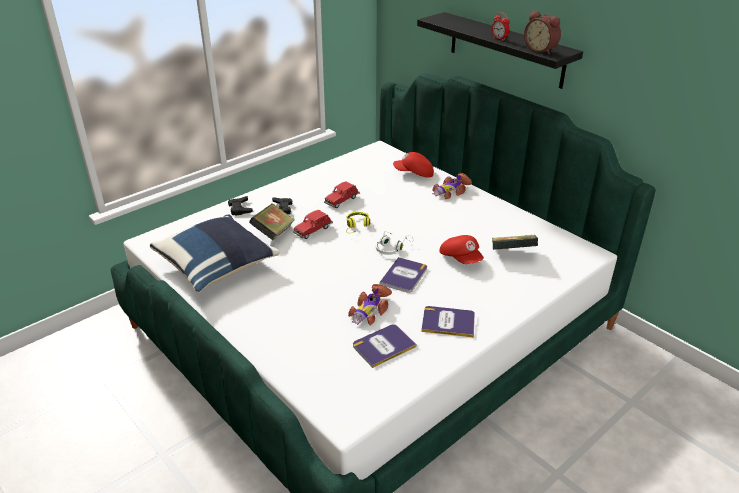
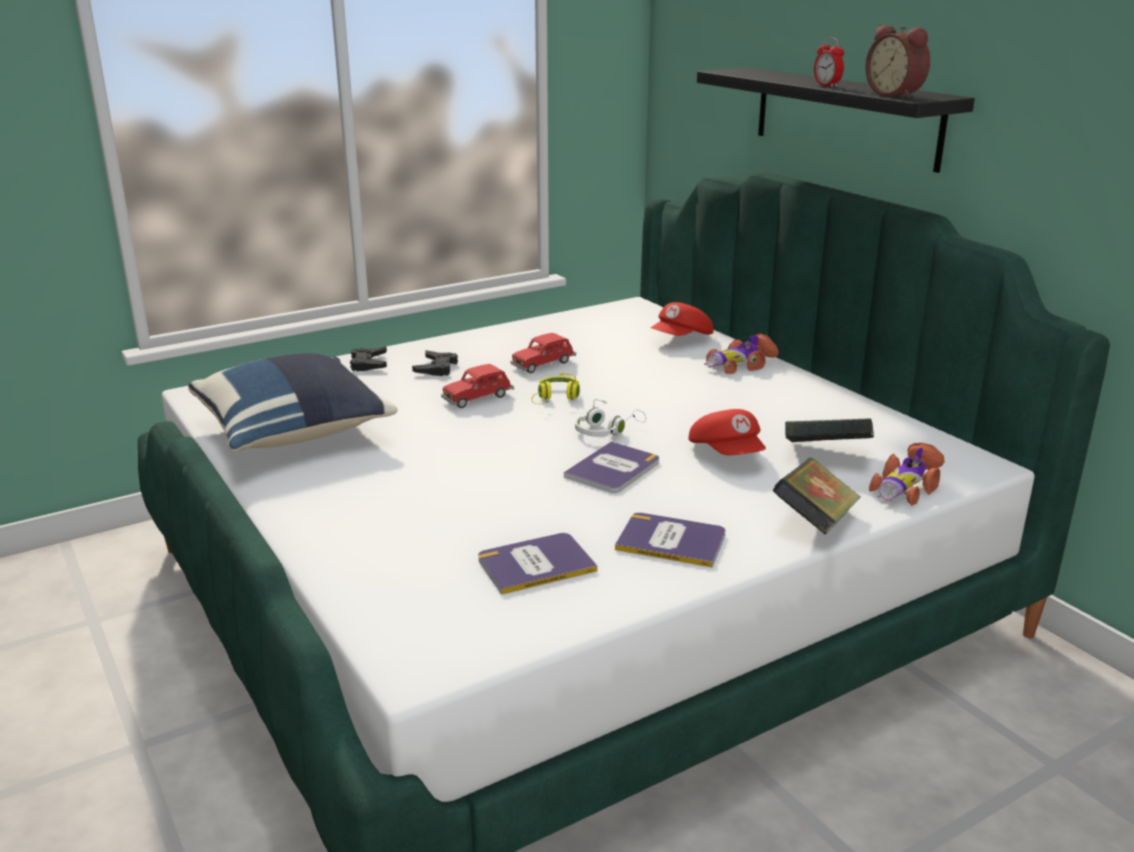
camera: 10 degrees right, 10 degrees down
book [249,203,295,240] -> book moved to [772,458,861,534]
toy car [348,284,392,326] -> toy car moved to [869,443,945,506]
red cap [393,152,434,177] -> red cap turned 60 degrees counterclockwise [651,302,713,336]

